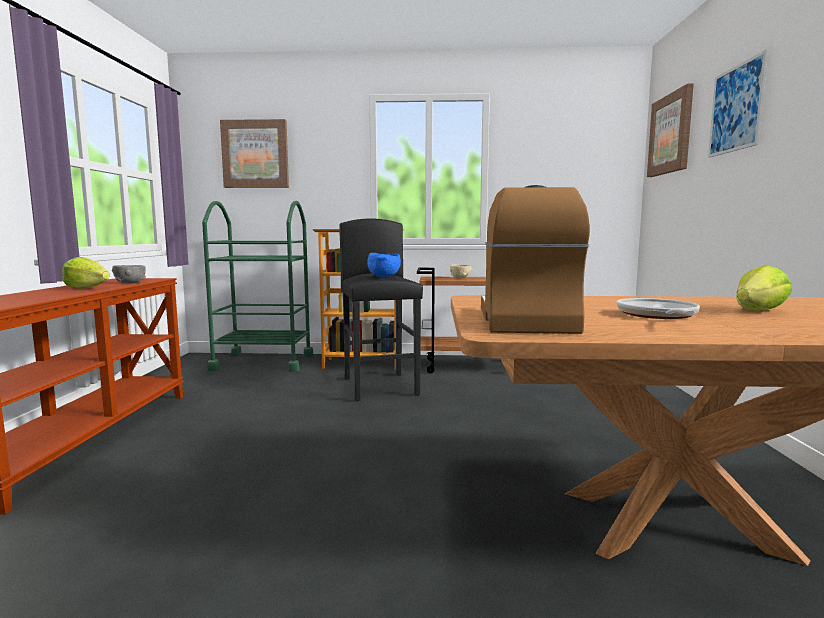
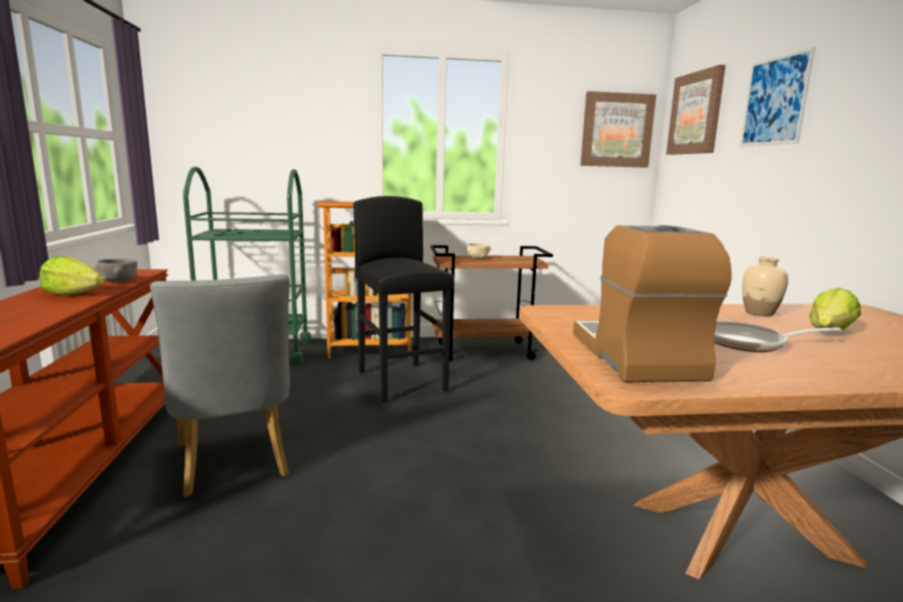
camera: 10 degrees left, 5 degrees up
picture [220,119,289,188] -> picture moved to [580,91,656,168]
blue bowl [367,253,401,277] -> none
frying pan [617,298,700,319] -> frying pan turned 90 degrees counterclockwise [714,321,841,352]
none -> grey chair [150,274,290,497]
none -> beige vase [742,257,788,316]

